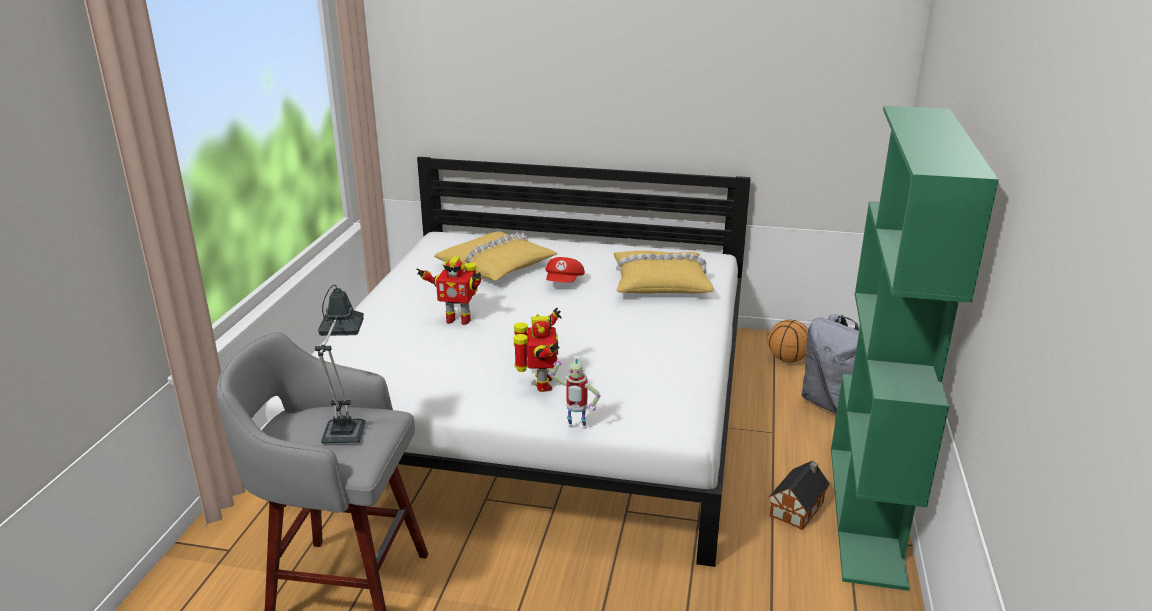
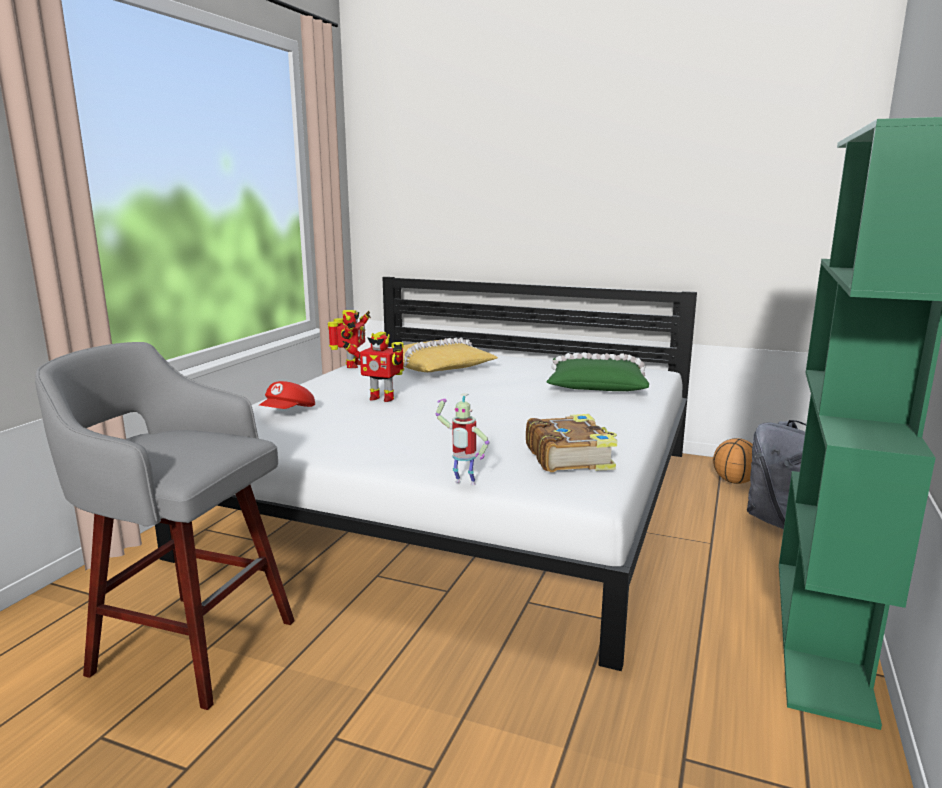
camera: 10 degrees right, 10 degrees down
table lamp [315,285,366,443] -> none
toy robot [514,307,562,392] -> toy robot moved to [328,310,371,368]
red cap [545,257,585,283] -> red cap moved to [259,381,315,409]
yellow pillow [614,251,713,294] -> green pillow [547,352,649,391]
toy house [769,461,830,530] -> none
none -> book [526,414,617,472]

